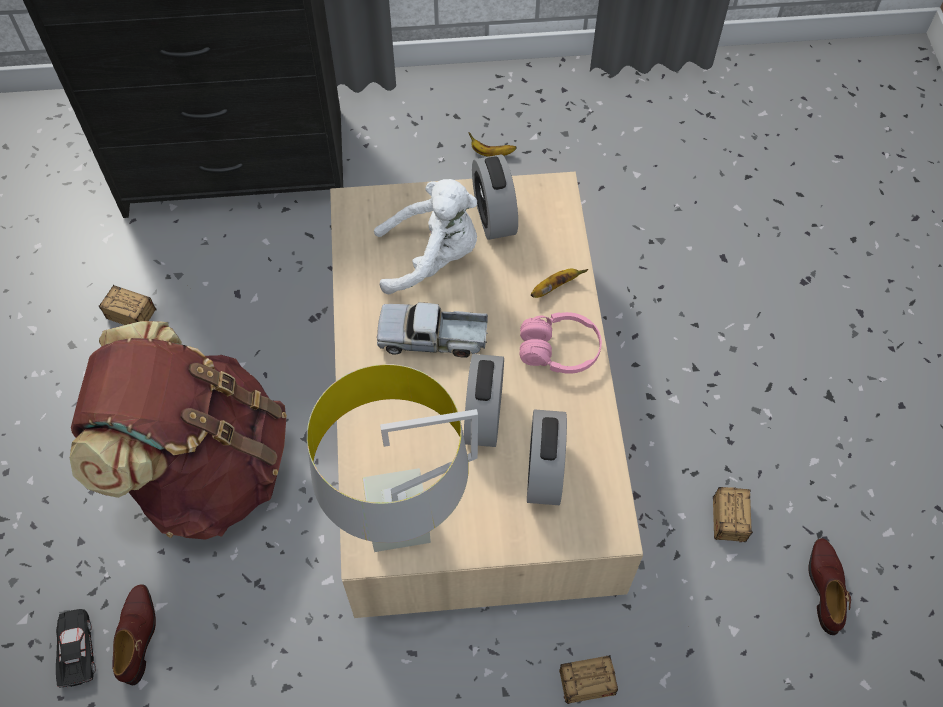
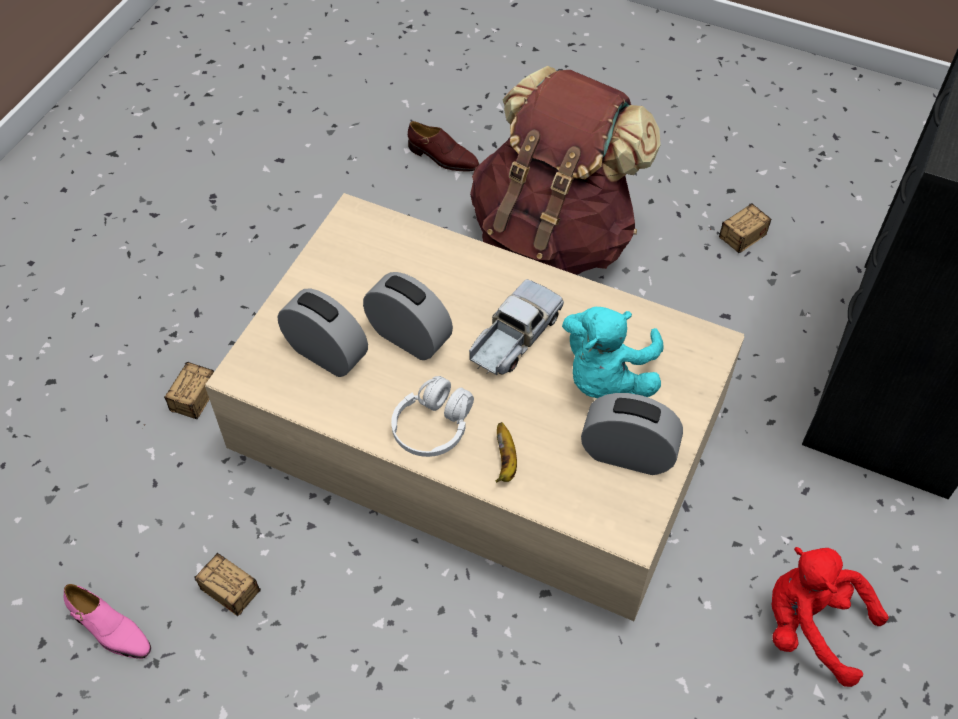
camera: 120 degrees right, 5 degrees down
black toy car [56,609,96,687] -> none
grey table lamp [307,364,478,552] -> none
white plush toy [374,179,477,294] -> turquoise plush toy [562,307,664,398]
banana [468,132,517,157] -> red plush toy [772,547,889,687]
pink headphones [519,312,602,374] -> white headphones [391,376,474,457]
brown shoe [808,538,851,635] -> pink shoe [64,584,151,659]

